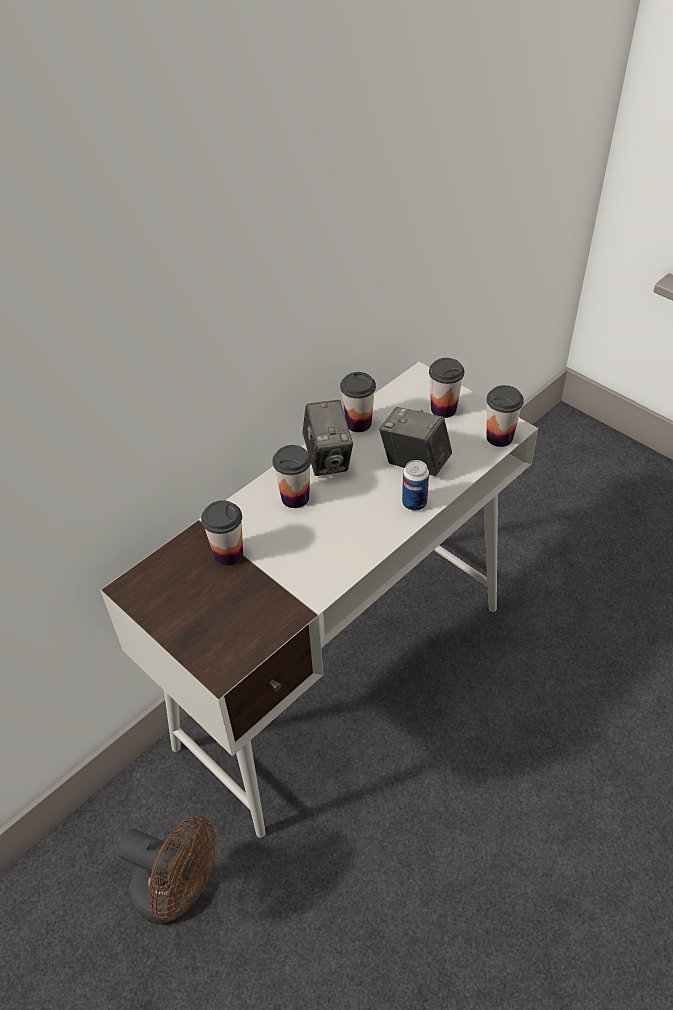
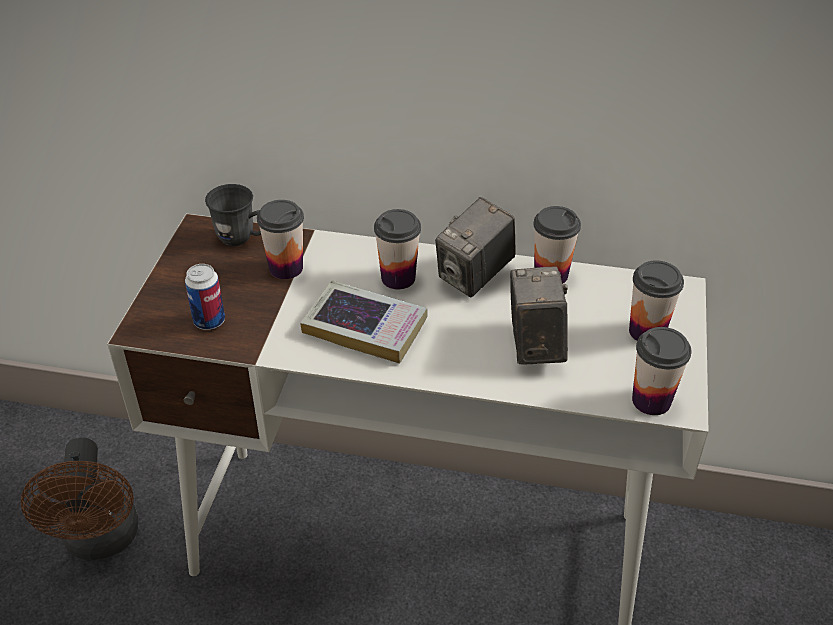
camera: 55 degrees right, 5 degrees down
can [402,460,429,511] -> can moved to [185,264,225,330]
none -> grey mug [205,184,261,246]
none -> book [300,280,428,364]

